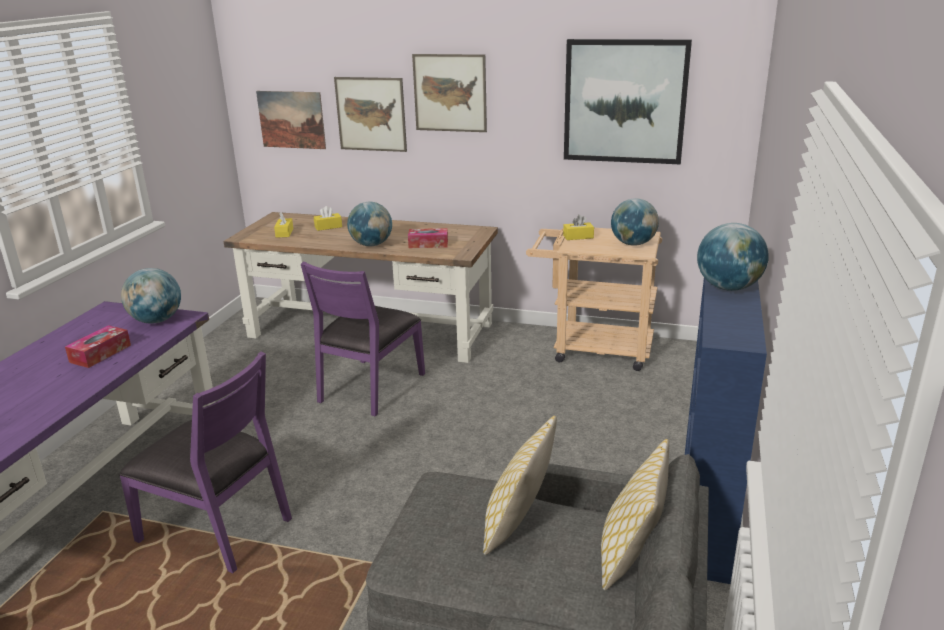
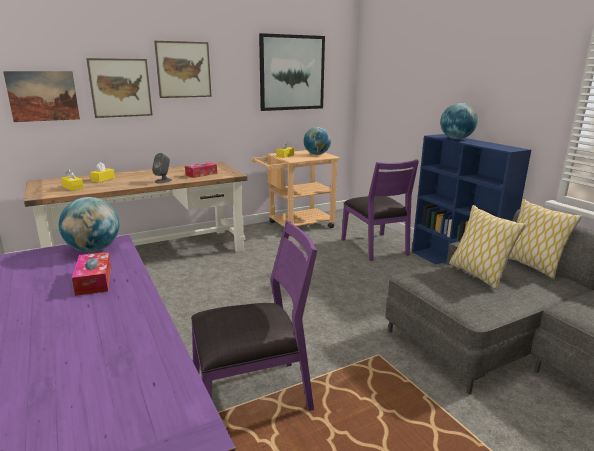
camera: 45 degrees left, 5 degrees down
purple chair [301,262,425,416] -> purple chair moved to [342,159,419,261]
globe [347,202,392,246] -> grey speaker [152,153,172,184]

